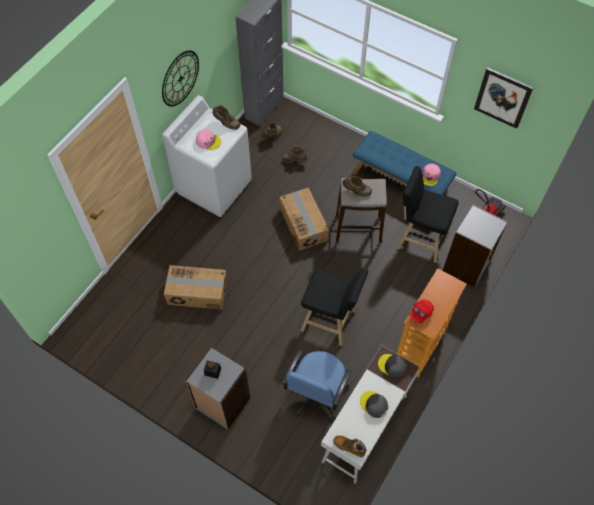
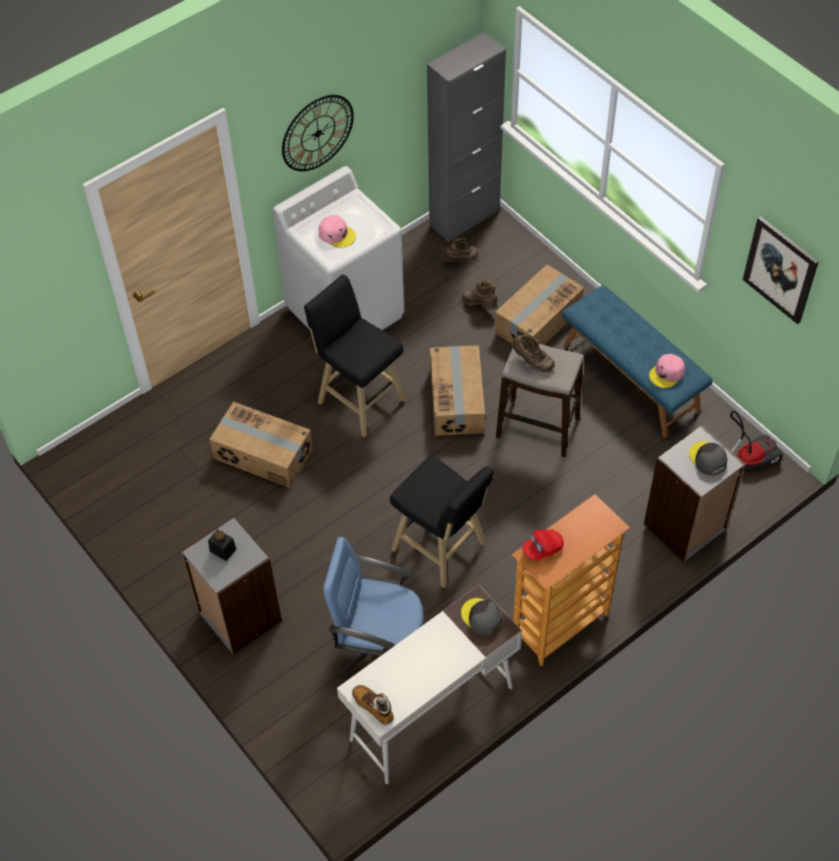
camera: 20 degrees right, 5 degrees down
brown boot [213,105,241,130] -> none
blue office chair [282,350,352,420] -> blue office chair turned 60 degrees clockwise [323,537,424,676]
grey cap [360,391,388,418] -> grey cap moved to [689,441,728,476]
black stool [397,166,459,263] -> black stool moved to [304,274,407,438]
none -> cardboard box [495,264,584,345]

